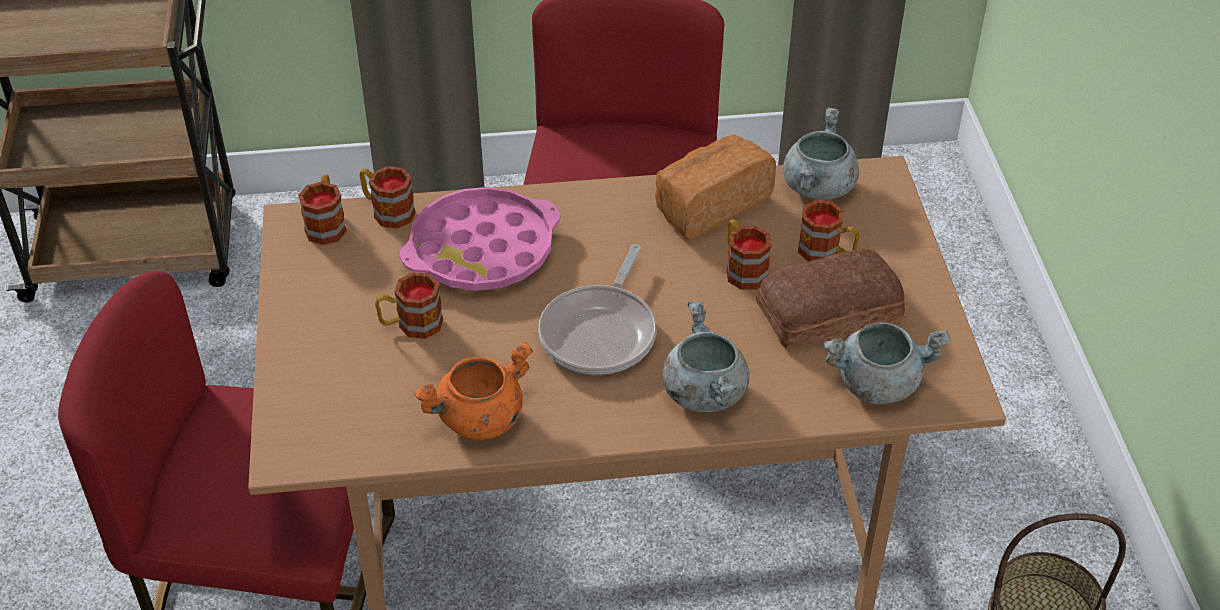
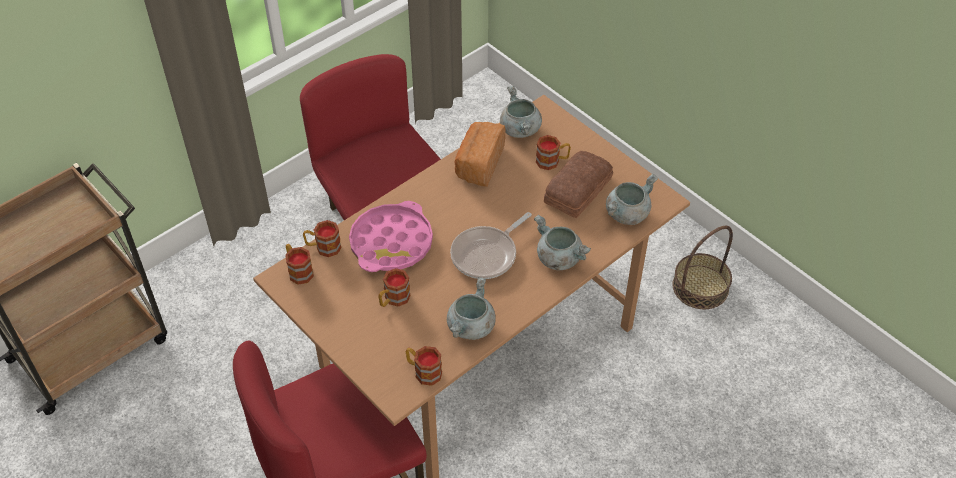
camera: 35 degrees left, 5 degrees up
orange cooking pot [413,341,533,440] -> grey cooking pot [447,277,496,340]
frying pan [538,244,657,375] -> frying pan turned 60 degrees clockwise [450,212,532,279]
mug [727,219,771,290] -> mug moved to [405,346,442,386]

